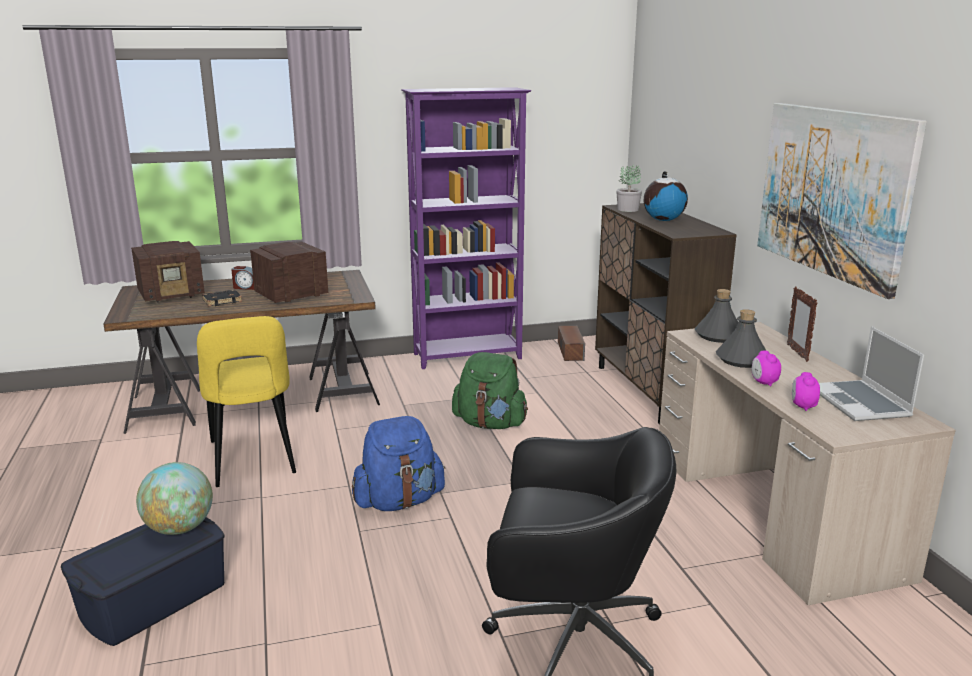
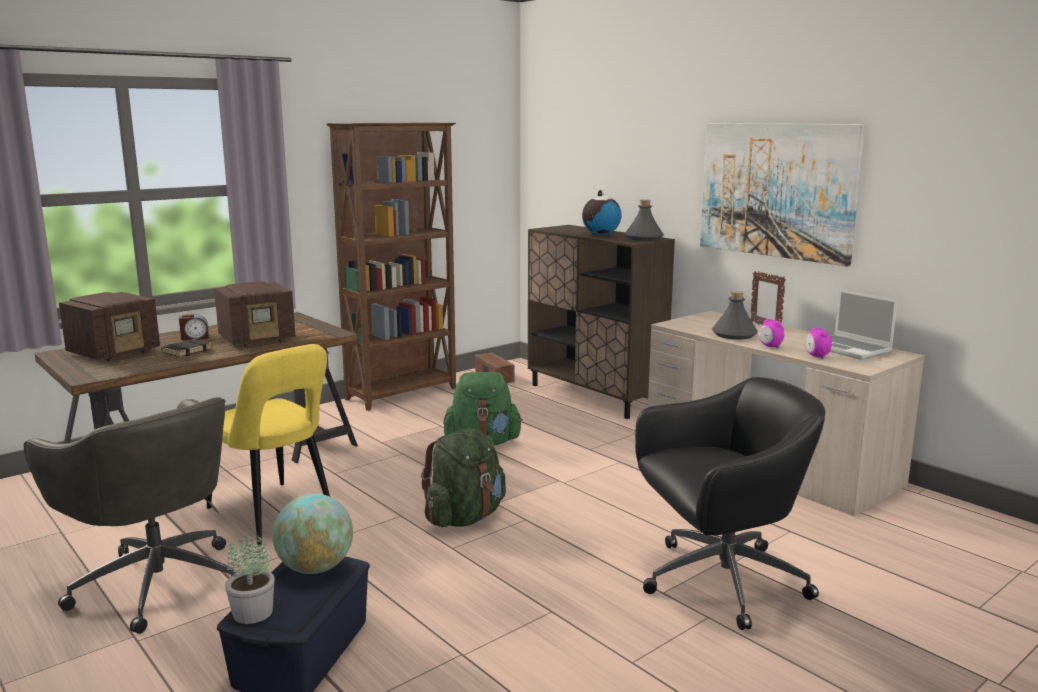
camera: 25 degrees left, 5 degrees down
radio [250,242,328,303] -> radio turned 150 degrees counterclockwise [214,281,295,347]
blue backpack [352,416,446,511] -> green backpack [421,428,506,527]
purple bookcase [401,87,531,369] -> brown bookcase [326,123,456,411]
potted plant [616,165,642,212] -> potted plant moved to [225,532,275,624]
grey bottle [695,289,739,343] -> grey bottle moved to [625,200,664,241]
none -> grey office chair [24,397,235,634]

